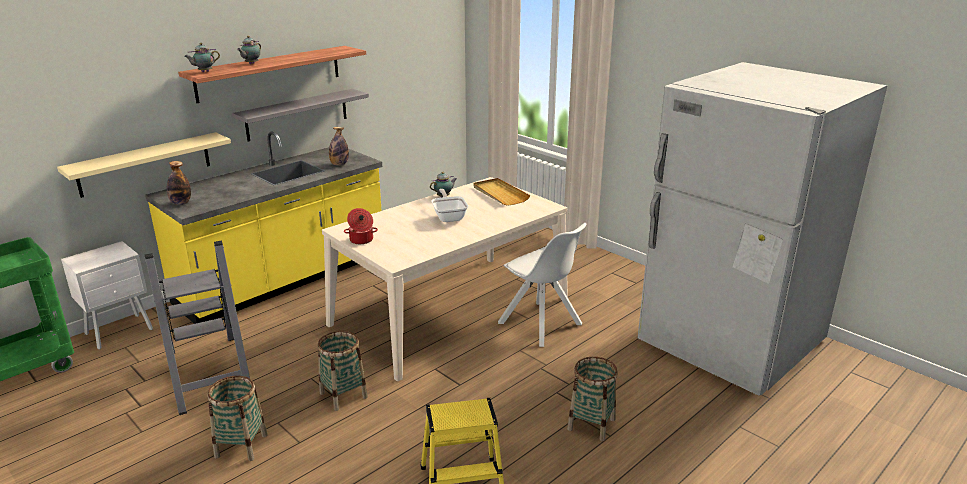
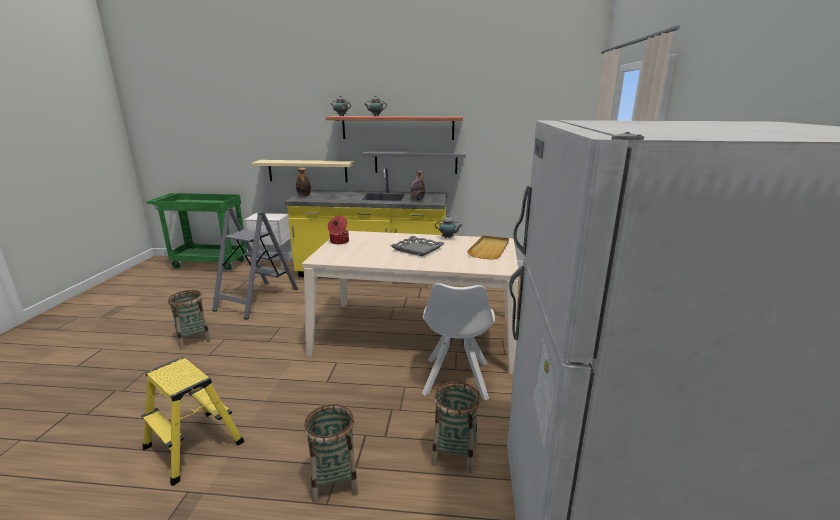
camera: 50 degrees right, 5 degrees down
basket [318,331,368,411] -> basket moved to [431,382,480,473]
frying pan [431,189,468,222] -> grey tray [390,236,444,256]

